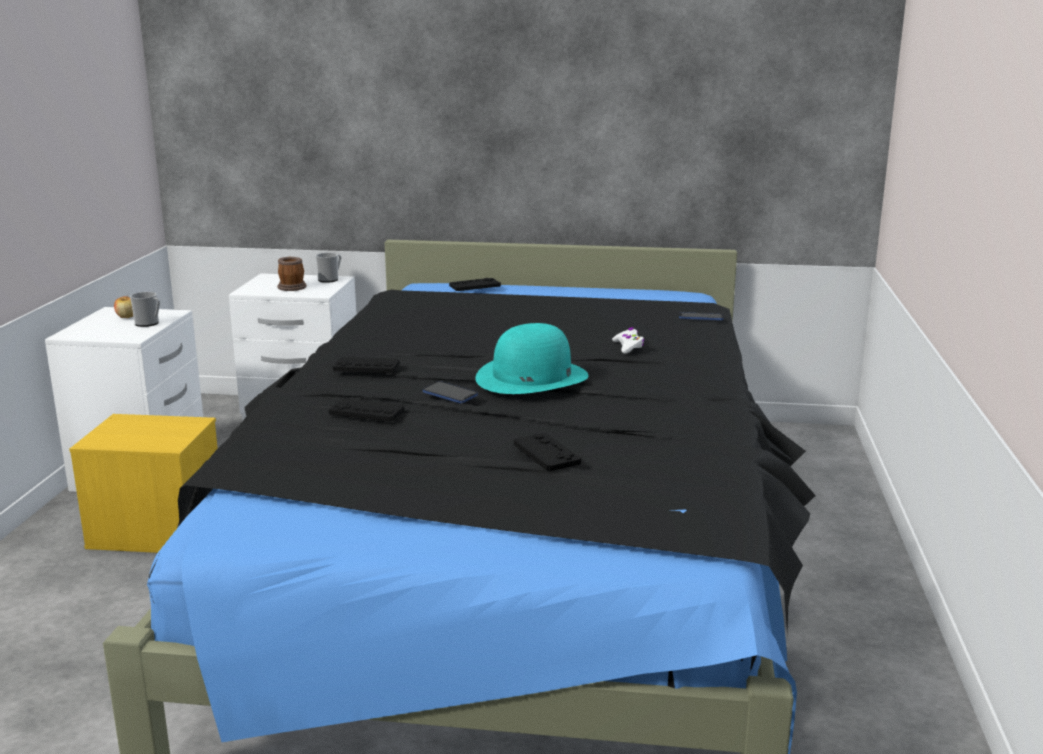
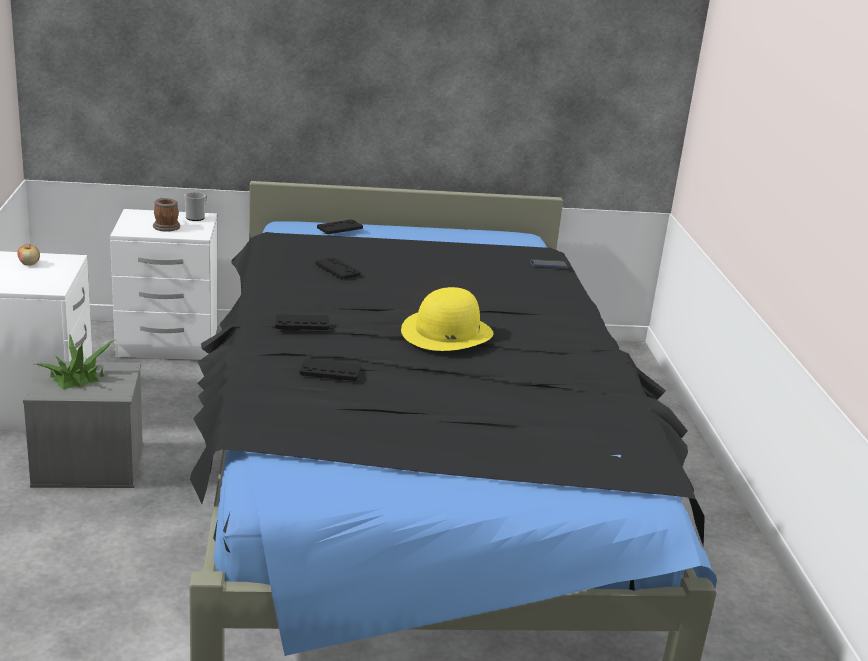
camera: 15 degrees left, 5 degrees up
yellow storage box [69,414,218,553] -> grey storage box [23,361,144,488]
mug [130,292,160,327] -> none
phone [423,381,478,403] -> none
turquoise hat [475,323,589,394] -> yellow hat [401,287,493,351]
black game controller [514,433,581,471] -> black game controller moved to [315,257,360,279]
white game controller [612,328,644,354] -> none
none -> potted plant [33,335,115,390]

